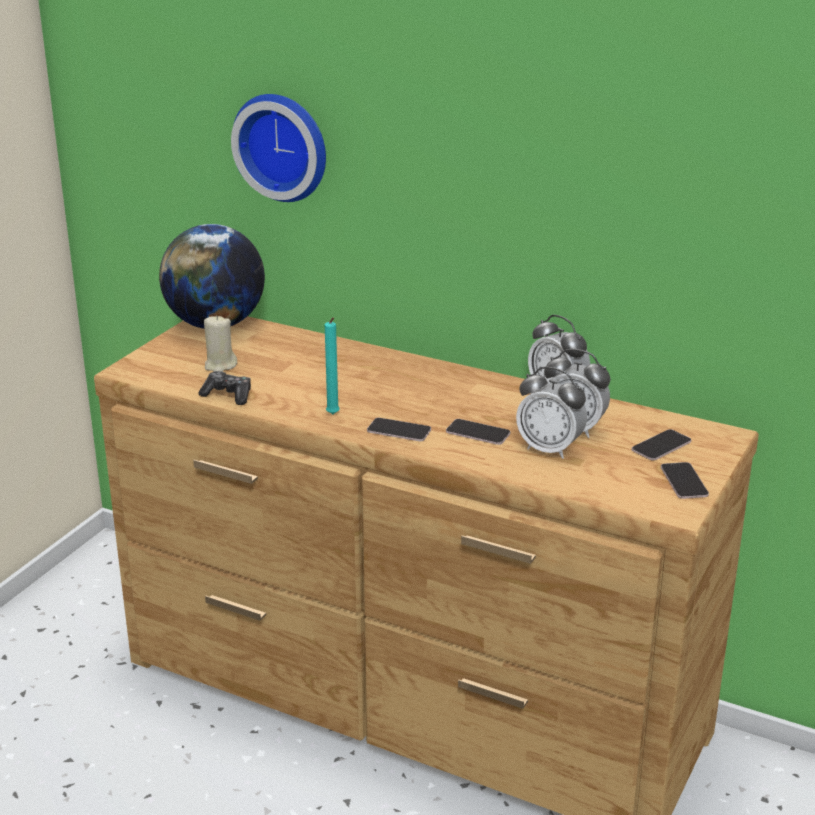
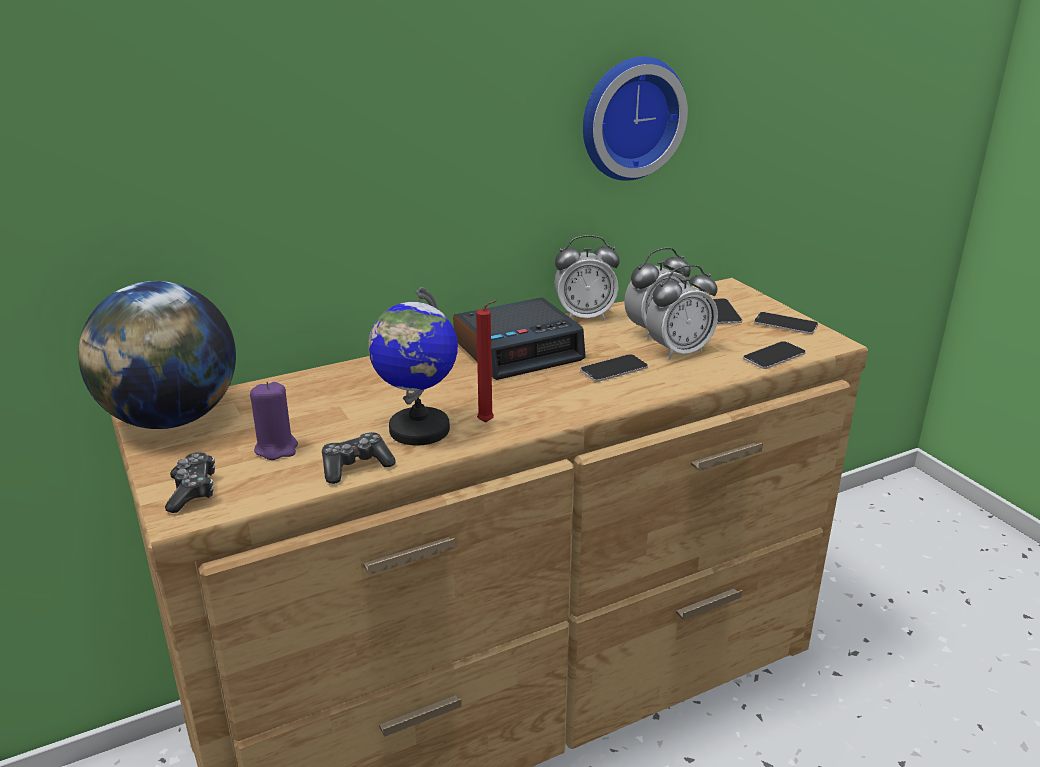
camera: 55 degrees left, 0 degrees up
beige candle [204,315,237,372] -> purple candle [250,382,298,460]
wall clock [231,94,326,202] -> wall clock moved to [583,56,688,181]
turquoise candle [325,318,340,414] -> red candle [476,300,498,423]
phone [367,418,431,441] -> phone moved to [743,341,806,369]
none -> game controller [165,452,215,513]
none -> globe [368,287,458,446]
none -> alarm clock [453,297,586,380]

